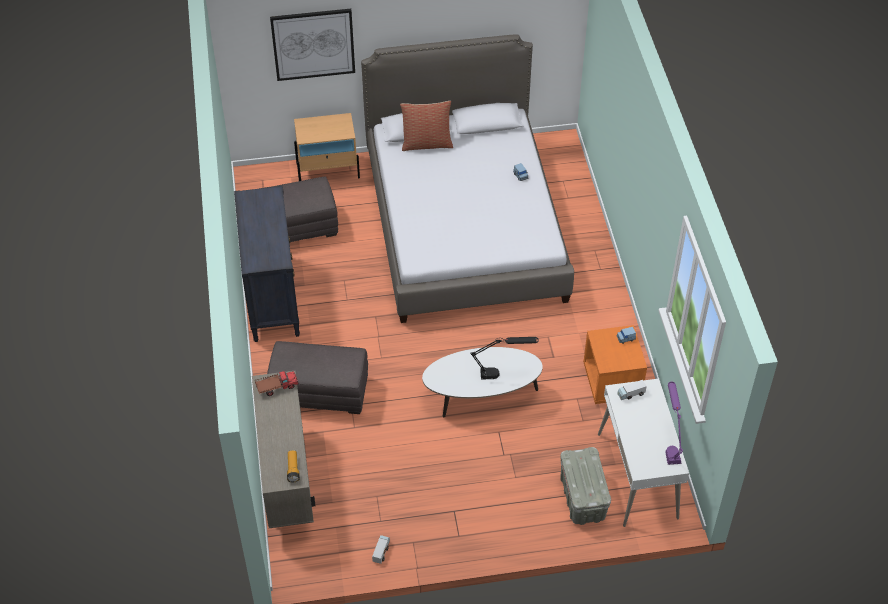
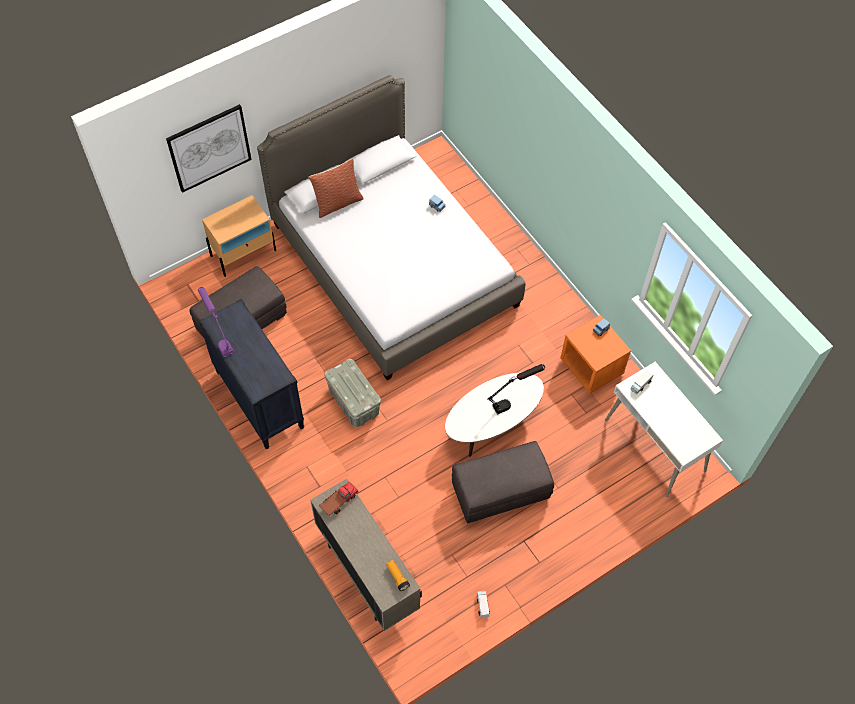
camera: 25 degrees left, 10 degrees up
grey ottoman [267,341,368,414] -> grey ottoman moved to [452,441,554,523]
grey storage box [560,447,611,525] -> grey storage box moved to [324,359,381,427]
purple table lamp [665,382,683,465] -> purple table lamp moved to [198,287,235,358]

